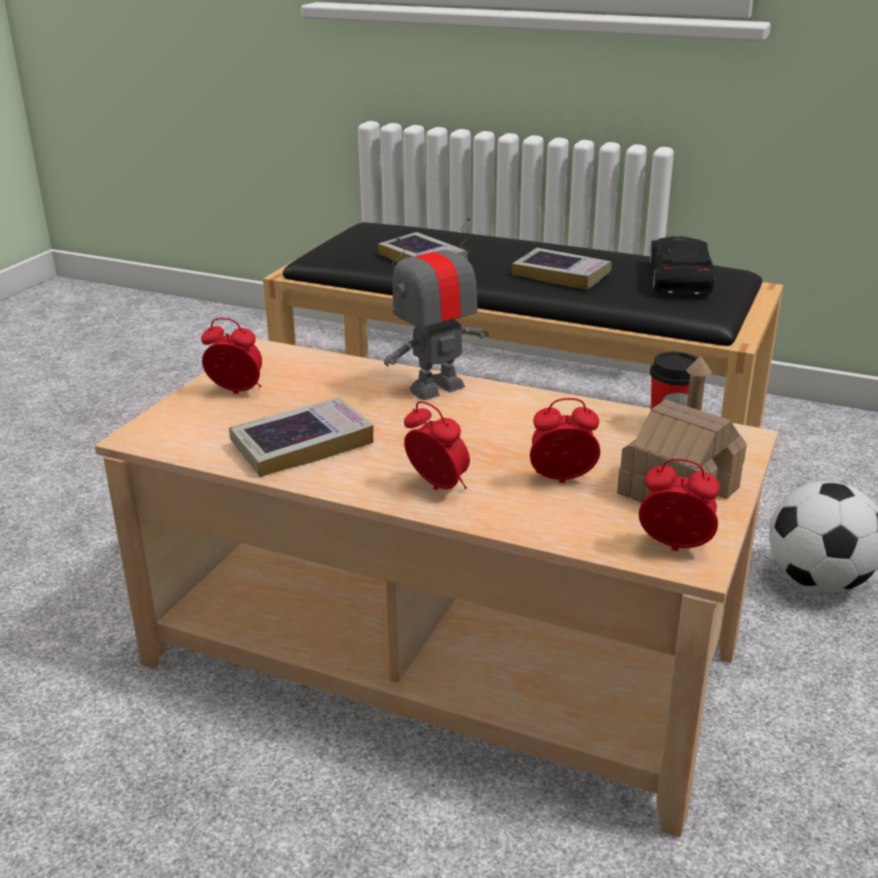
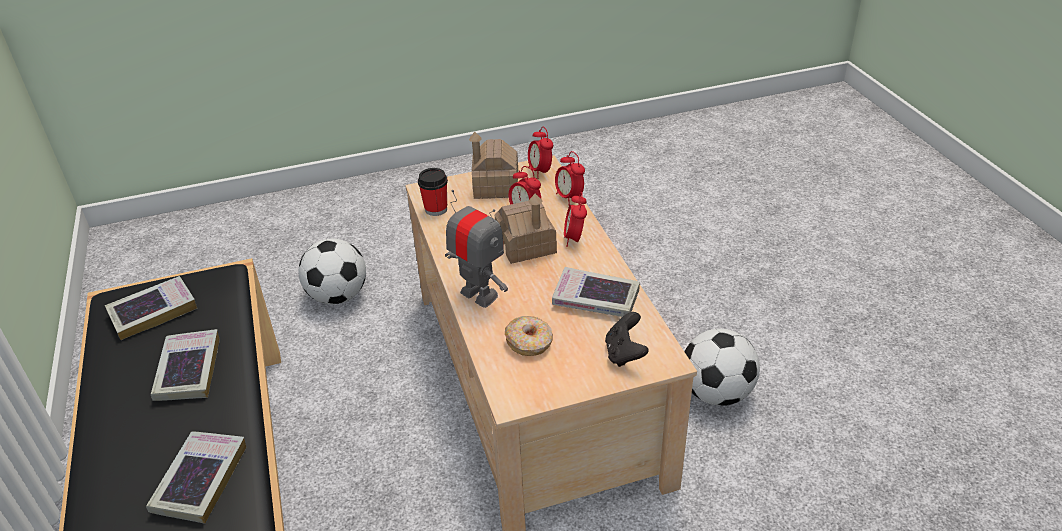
camera: 130 degrees left, 10 degrees up
alarm clock [201,318,262,394] -> alarm clock moved to [555,151,585,206]
toy robot [384,217,489,400] -> toy robot turned 150 degrees counterclockwise [445,190,508,308]
black toy car [650,236,715,294] -> book [105,276,197,340]
none -> toy house [495,194,557,264]
none -> donut [505,316,553,356]
none -> black game controller [605,312,649,367]
none -> football [684,329,760,406]

